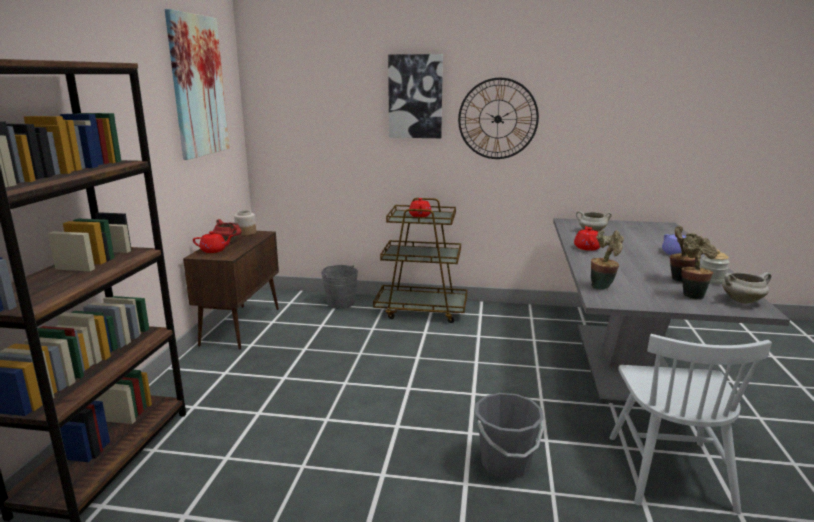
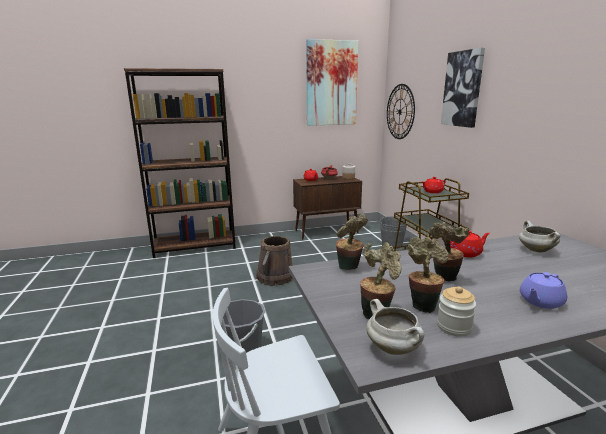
camera: 65 degrees right, 0 degrees up
wall clock [458,78,539,159] -> wall clock moved to [387,84,415,139]
none -> brown bucket [256,236,292,286]
none -> potted plant [429,222,469,282]

